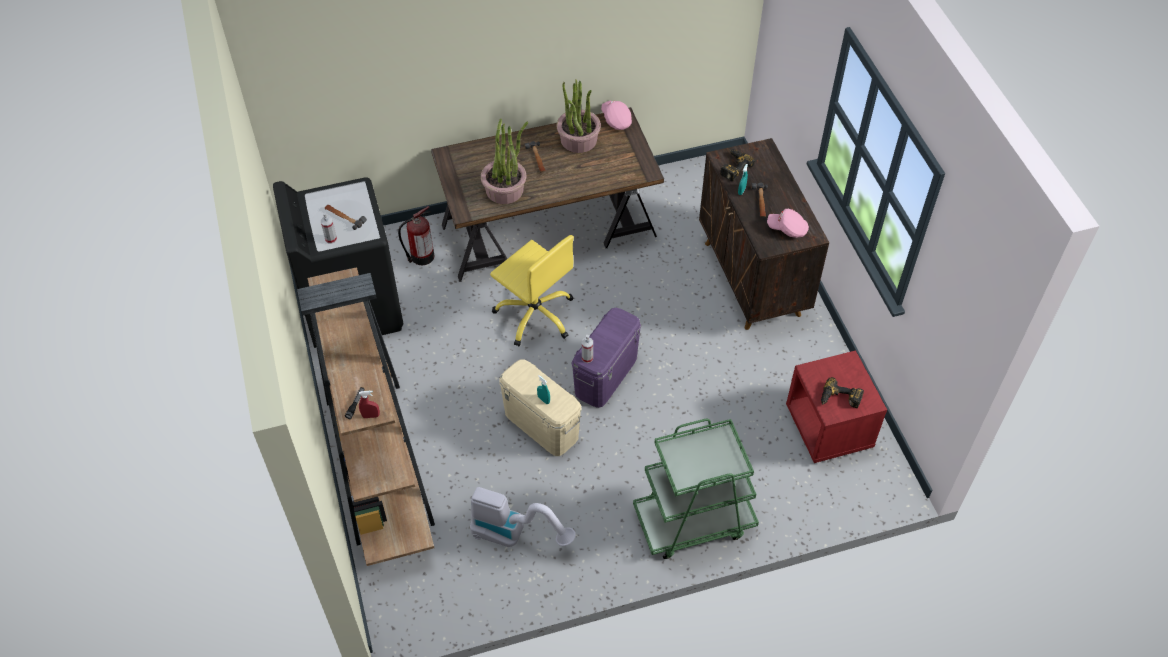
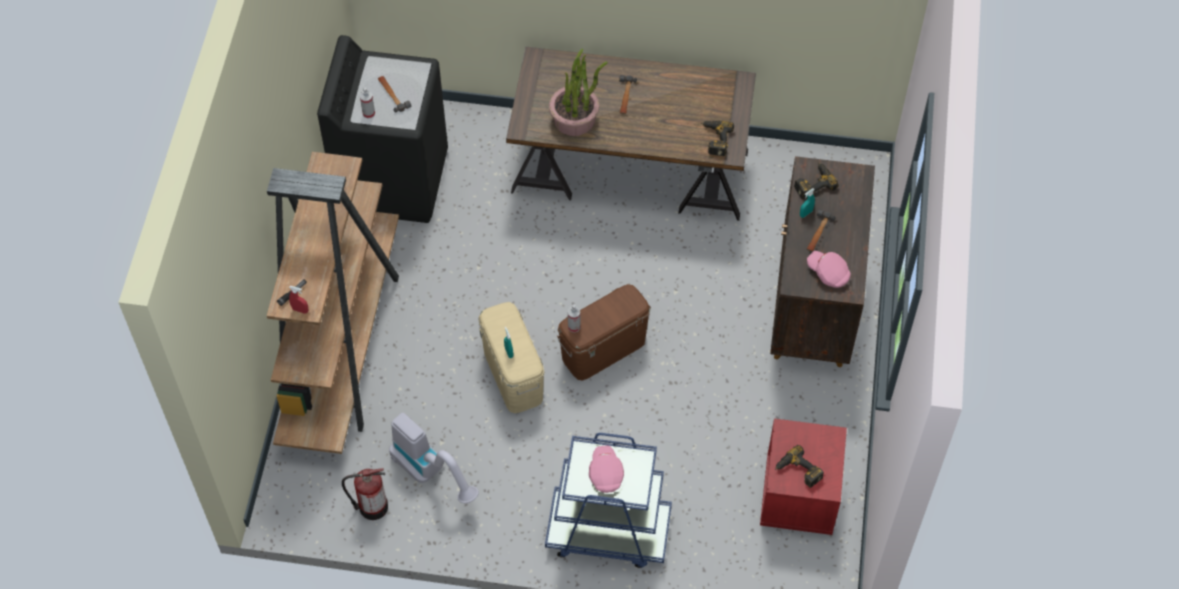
camera: 25 degrees right, 5 degrees up
fire extinguisher [398,206,434,265] -> fire extinguisher moved to [342,468,388,520]
yellow office chair [490,235,574,346] -> none
potted plant [557,79,601,153] -> none
purple storage box [571,308,641,408] -> brown storage box [557,284,651,381]
pink cap [601,101,632,130] -> pink cap moved to [589,446,624,493]
green cart [633,419,759,559] -> blue cart [545,433,672,568]
none -> power drill [701,121,734,156]

